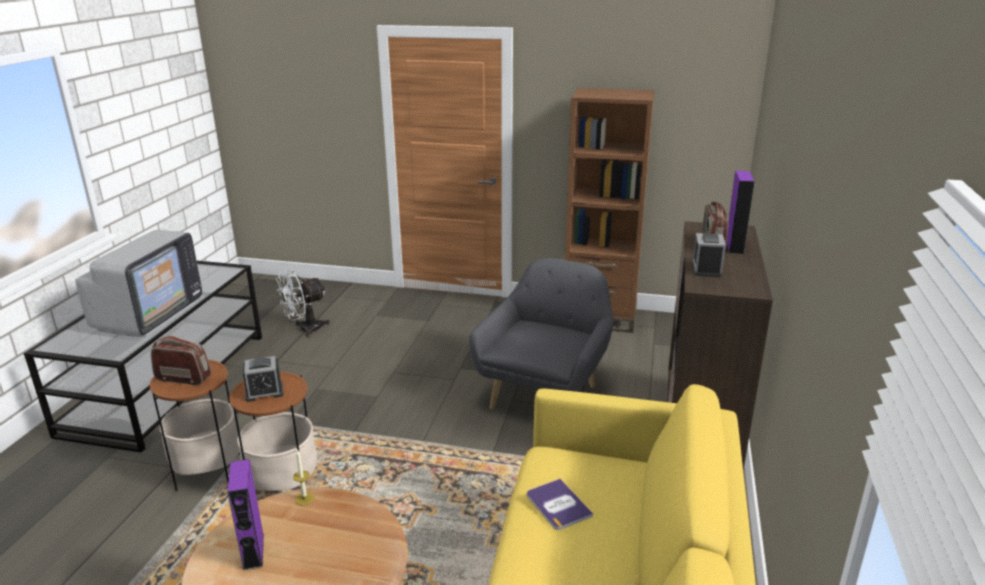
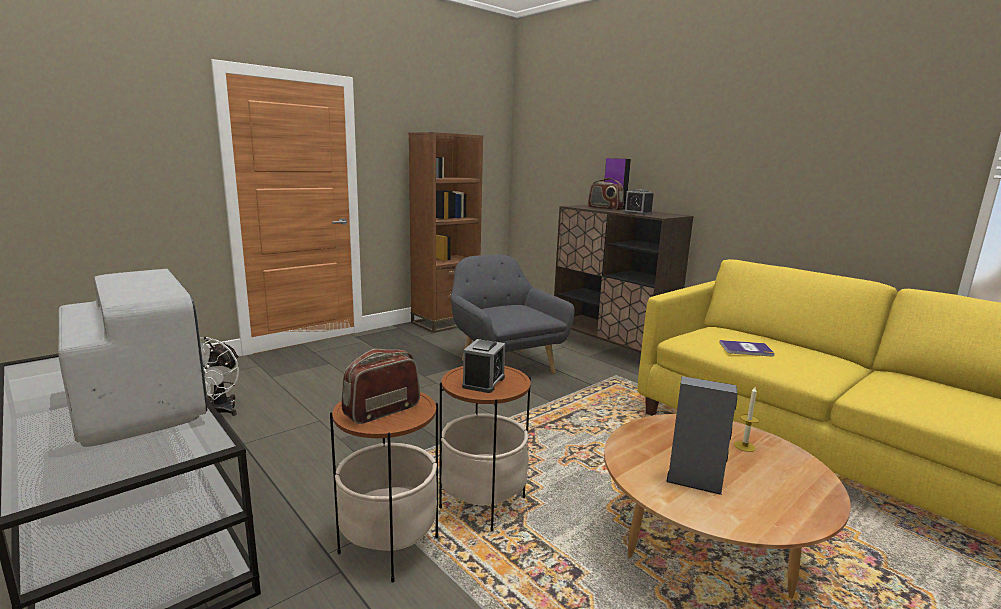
camera: 55 degrees left, 10 degrees down
purple speaker [227,459,264,570] -> grey speaker [666,376,737,495]
candle [293,449,314,505] -> candle moved to [734,387,759,452]

